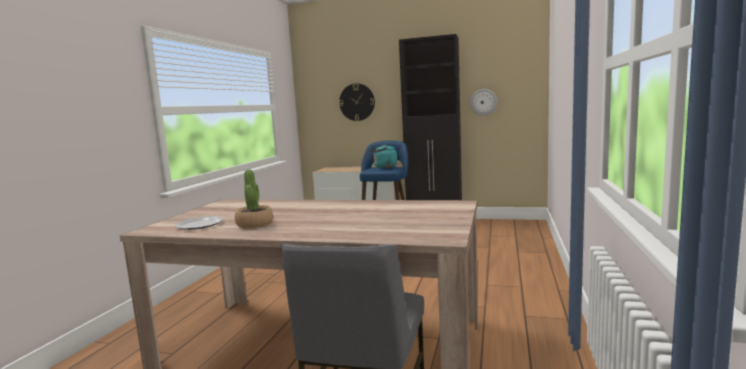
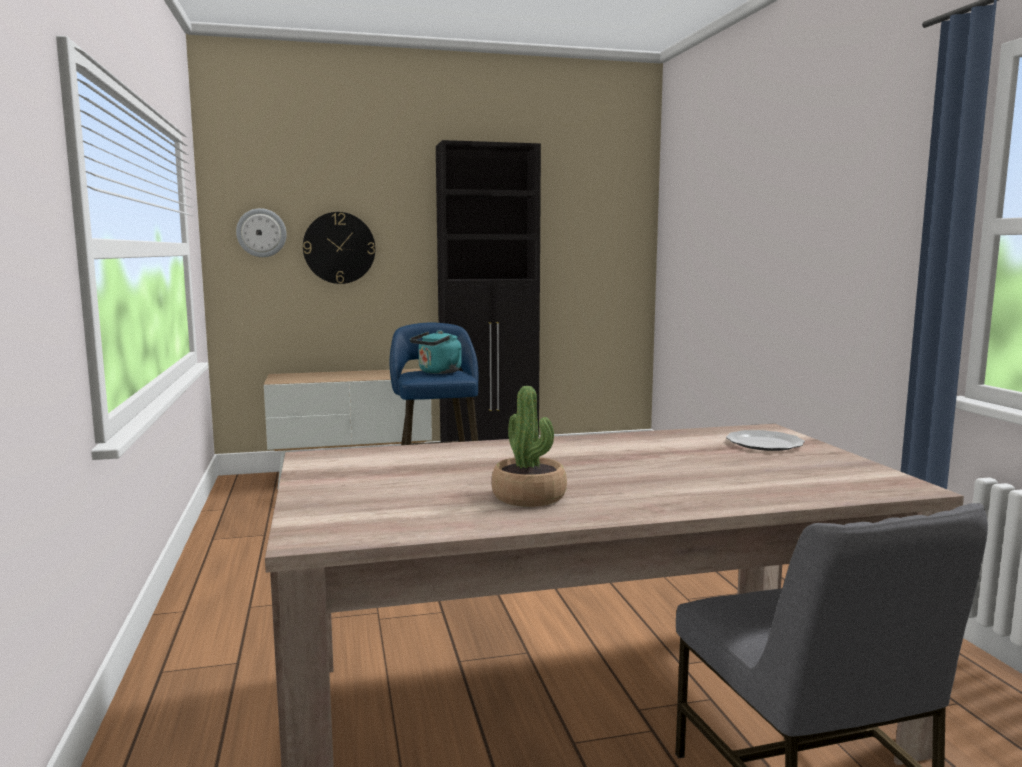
camera: 30 degrees left, 0 degrees up
plate [174,216,223,230] -> plate moved to [726,430,805,451]
wall clock [470,89,497,116] -> wall clock moved to [236,208,287,257]

